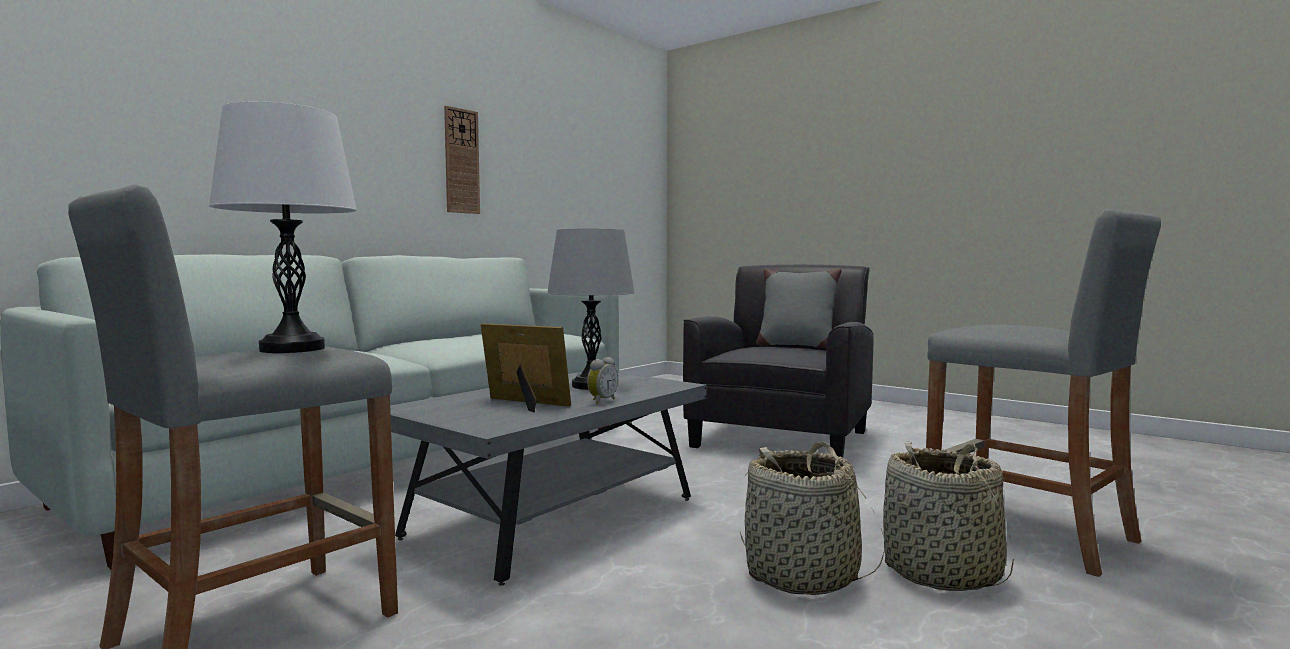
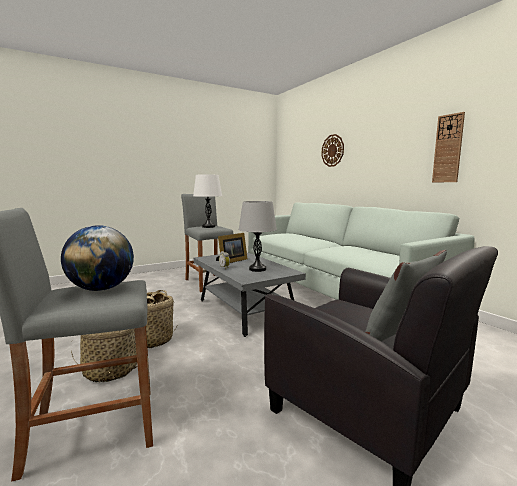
camera: 110 degrees right, 5 degrees up
none -> globe [61,226,134,291]
none -> wall clock [321,134,344,167]

